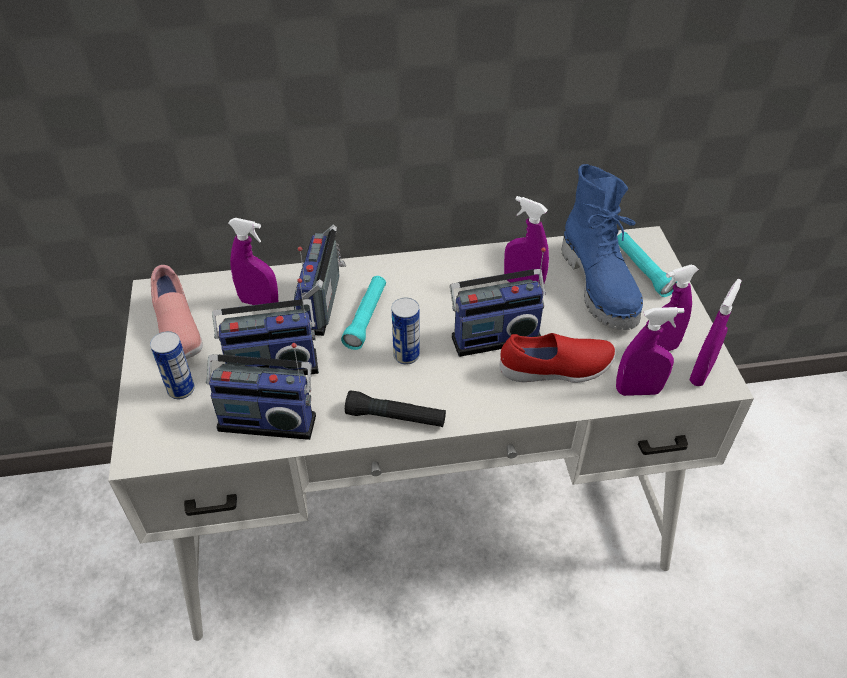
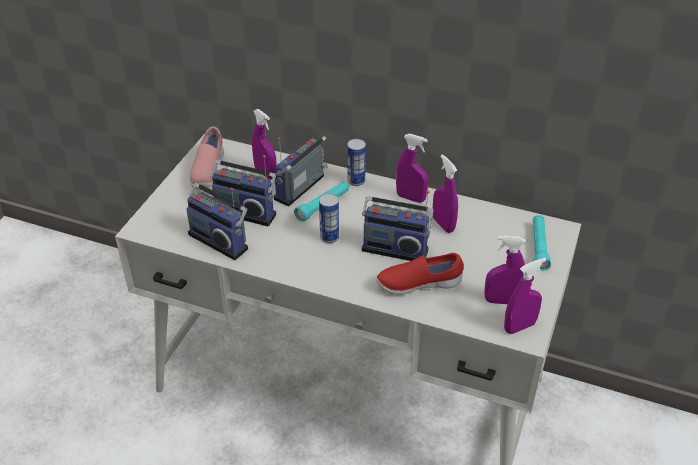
camera: 30 degrees right, 5 degrees down
can [150,331,195,399] -> can moved to [348,139,366,186]
black flashlight [345,390,446,427] -> none
red shoe [500,333,616,383] -> red shoe turned 150 degrees clockwise [376,253,464,295]
blue boot [561,164,643,330] -> none
purple spray bottle [616,307,685,396] -> purple spray bottle moved to [396,134,428,203]

